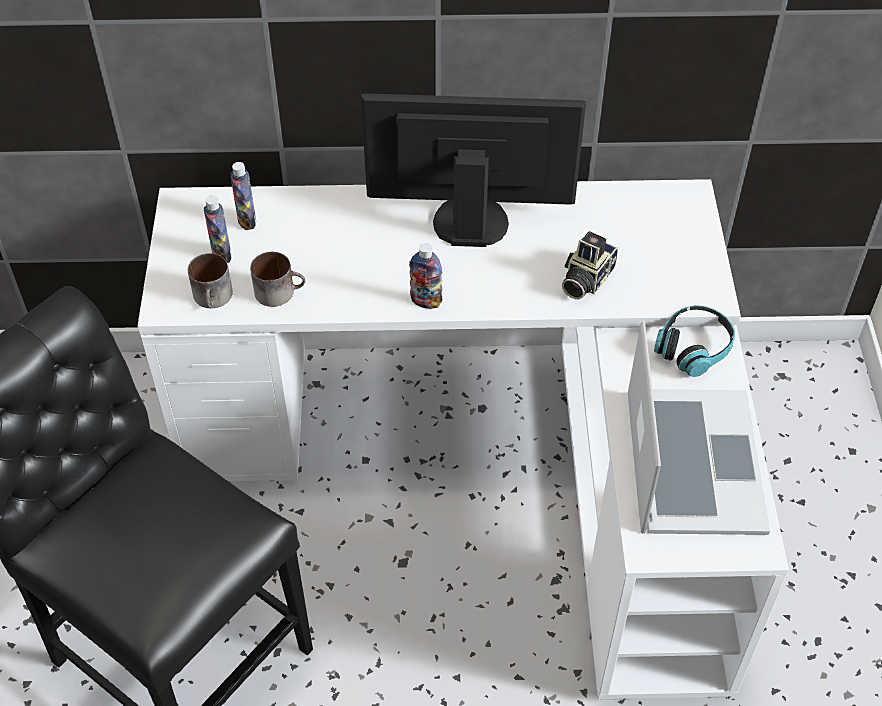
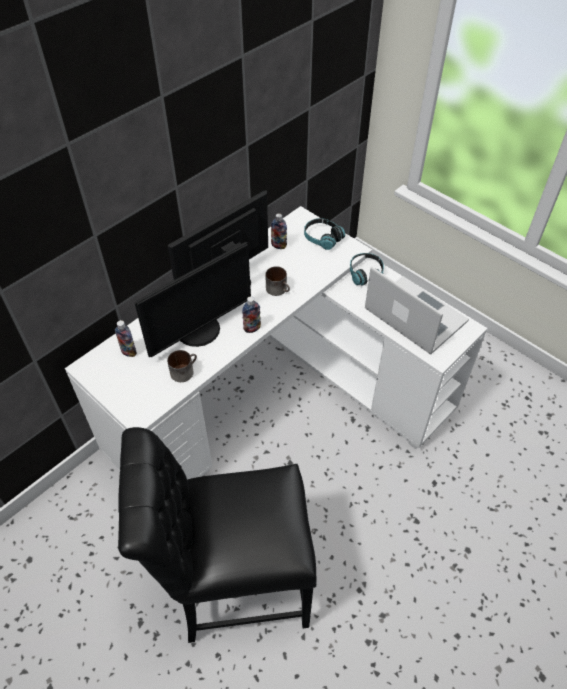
camera: 45 degrees left, 0 degrees up
mug [188,253,233,308] -> mug moved to [265,266,290,296]
bottle [204,196,232,263] -> bottle moved to [271,213,287,249]
camera [562,231,618,299] -> none
none -> monitor [135,242,251,357]
none -> headphones [304,218,345,250]

